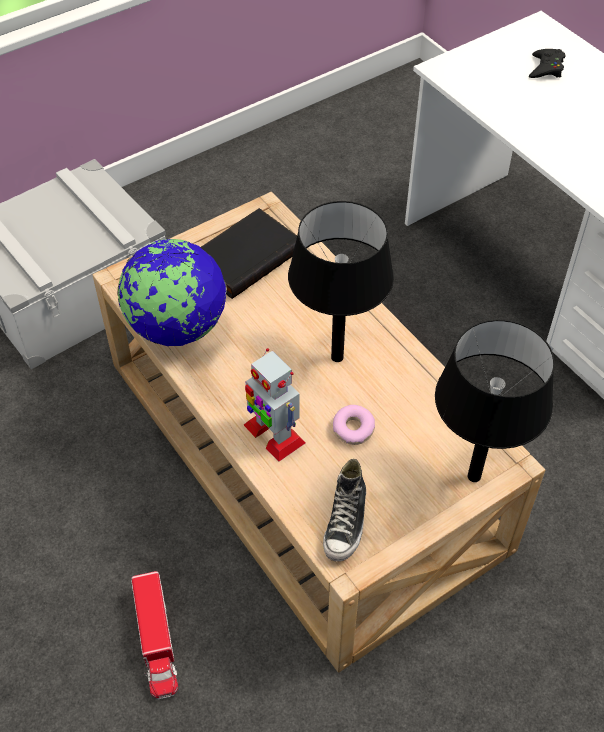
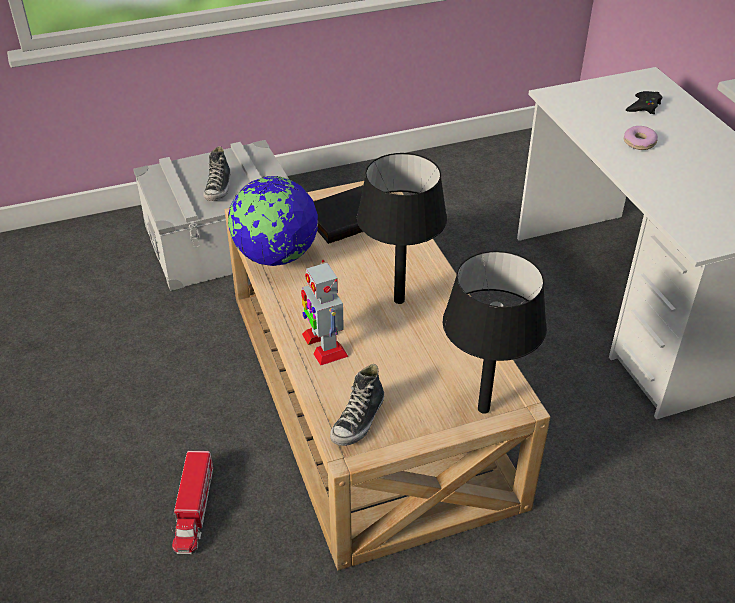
camera: 15 degrees right, 10 degrees down
donut [333,405,375,445] -> donut moved to [624,126,658,150]
none -> shoe [203,146,231,201]

